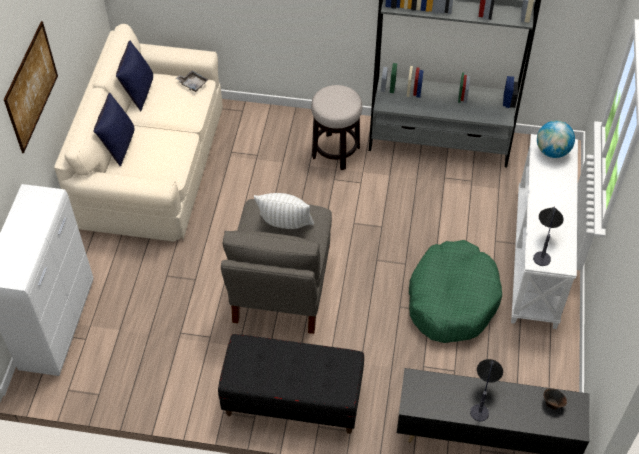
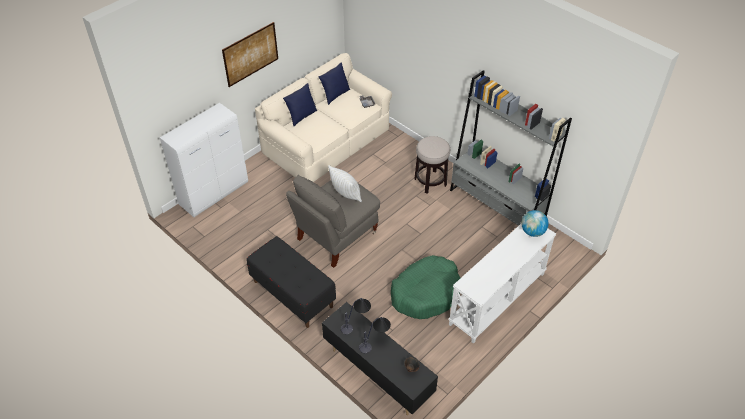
camera: 35 degrees right, 5 degrees down
table lamp [533,206,564,266] -> table lamp moved to [341,298,371,335]

